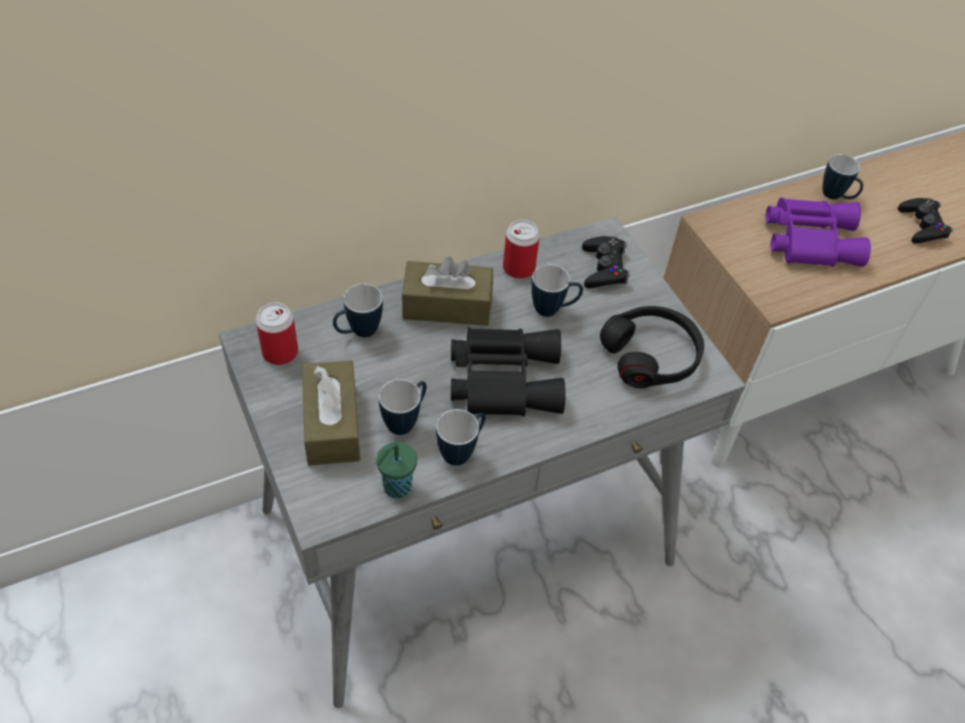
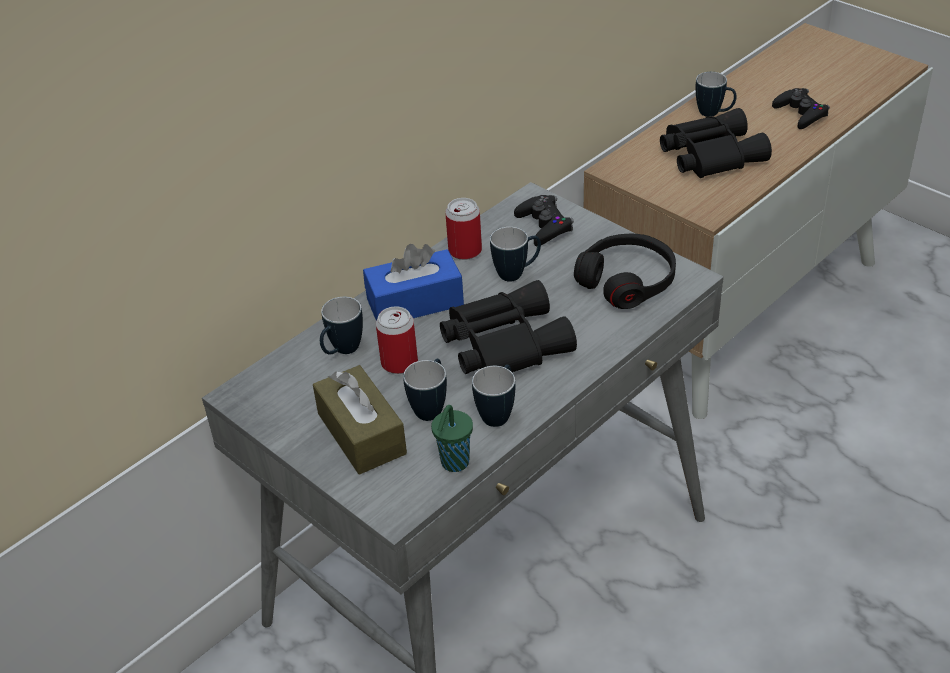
camera: 15 degrees left, 10 degrees down
can [256,302,298,365] -> can moved to [376,306,418,374]
brown tissue box [402,257,493,326] -> blue tissue box [363,244,464,320]
purple binoculars [765,198,871,267] -> black binoculars [660,108,772,178]

